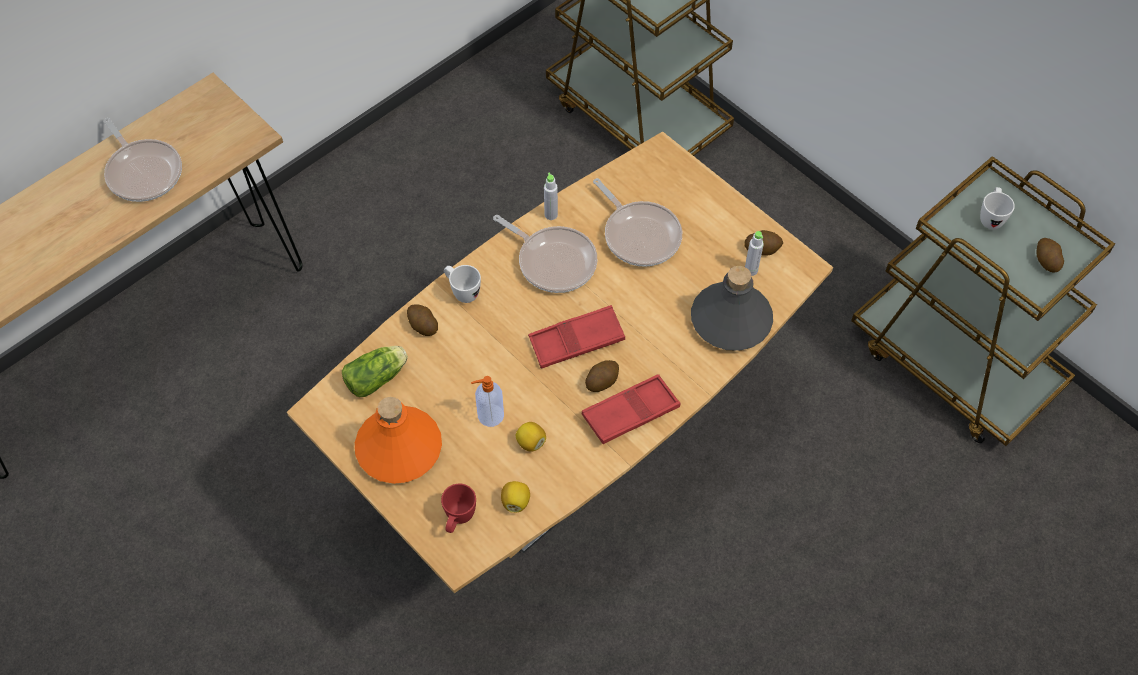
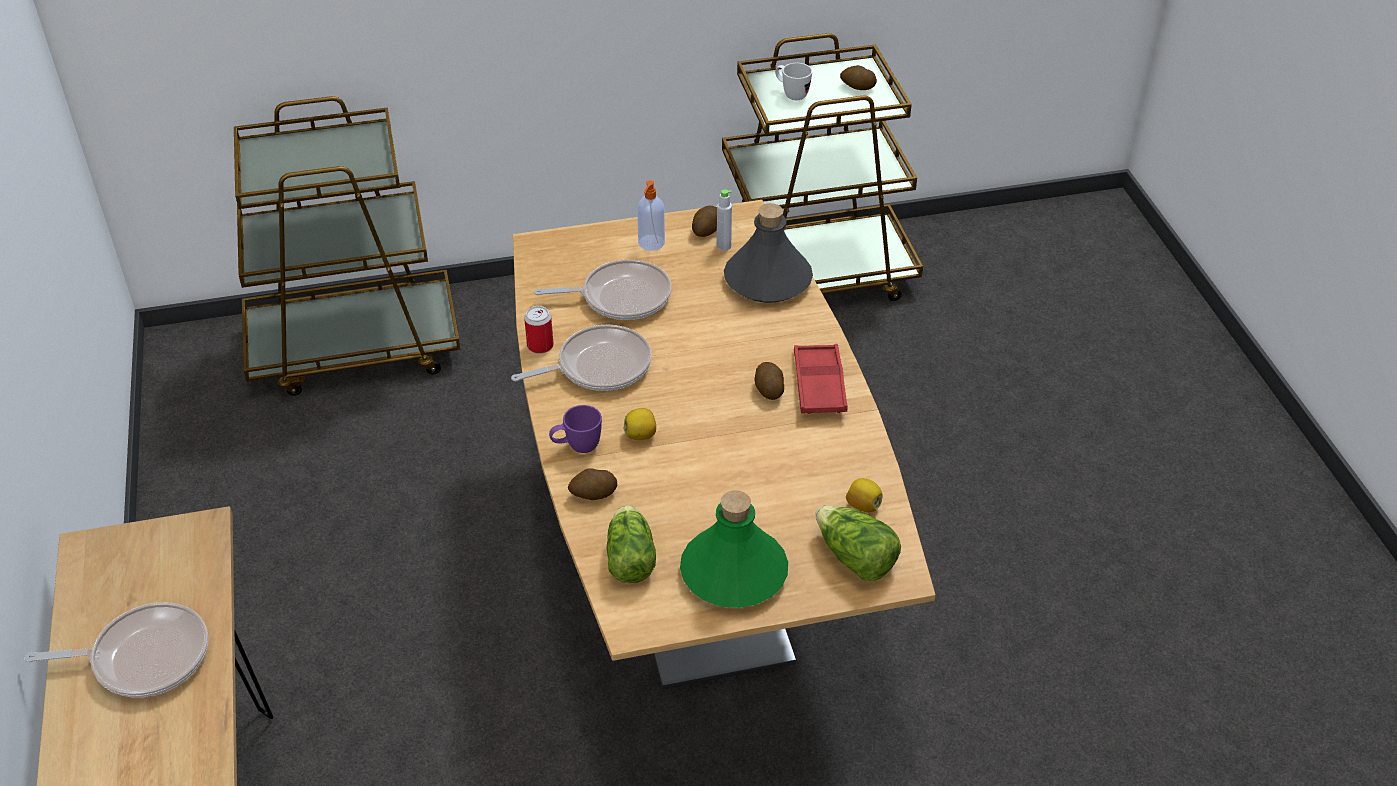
camera: 60 degrees left, 15 degrees down
orange bottle [355,397,442,484] -> green bottle [680,490,788,608]
red mug [441,484,476,533] -> lettuce [815,505,901,581]
white mug [444,265,481,303] -> purple mug [549,405,602,453]
soap dispenser [471,376,504,427] -> soap dispenser moved to [637,180,665,251]
lemon [516,422,546,452] -> lemon moved to [624,408,656,440]
red tray [528,305,625,369] -> none
grey bottle [544,172,558,220] -> can [524,306,554,354]

